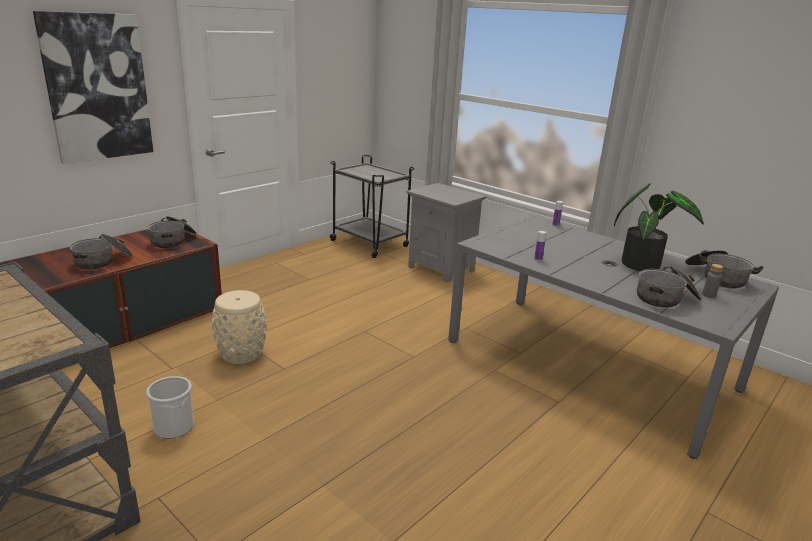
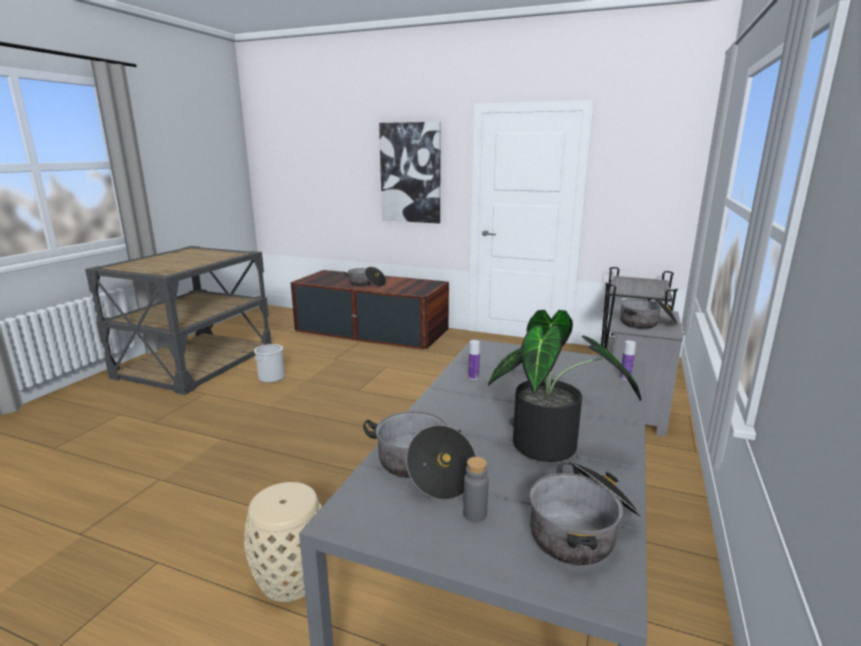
camera: 70 degrees right, 5 degrees down
cooking pot [147,216,196,248] -> cooking pot moved to [620,296,678,329]
beige stool [212,290,267,364] -> beige stool moved to [244,482,322,602]

